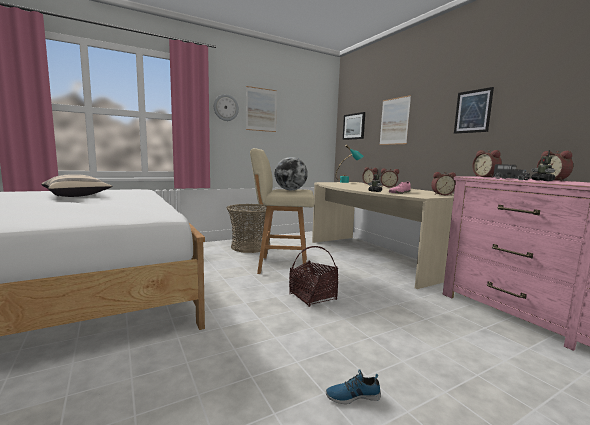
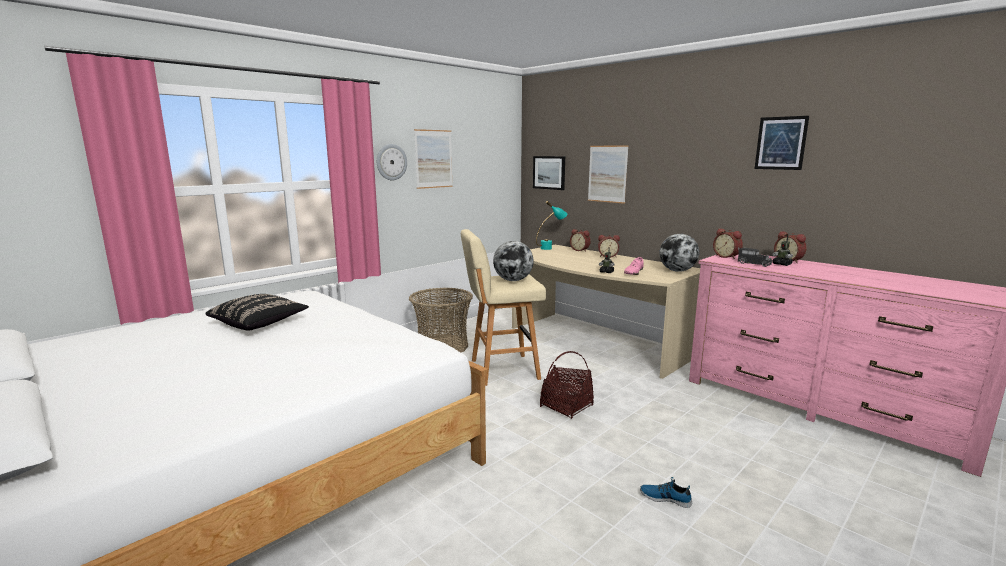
camera: 15 degrees left, 5 degrees up
beige pillow [42,174,112,197] -> black pillow [205,294,309,330]
shoe [326,369,381,404] -> shoe turned 45 degrees clockwise [640,477,692,508]
alarm clock [431,172,456,195] -> globe [659,234,699,272]
picture [454,87,494,134] -> picture moved to [754,116,809,170]

